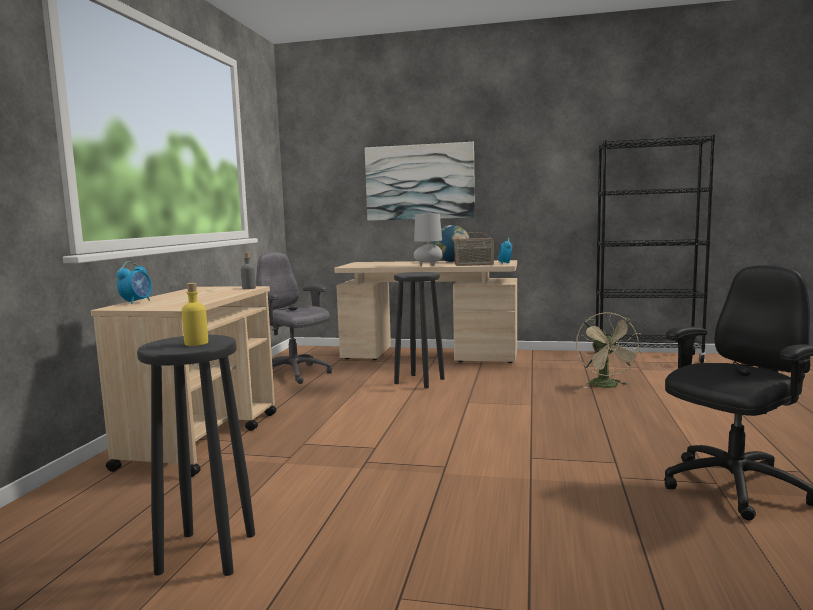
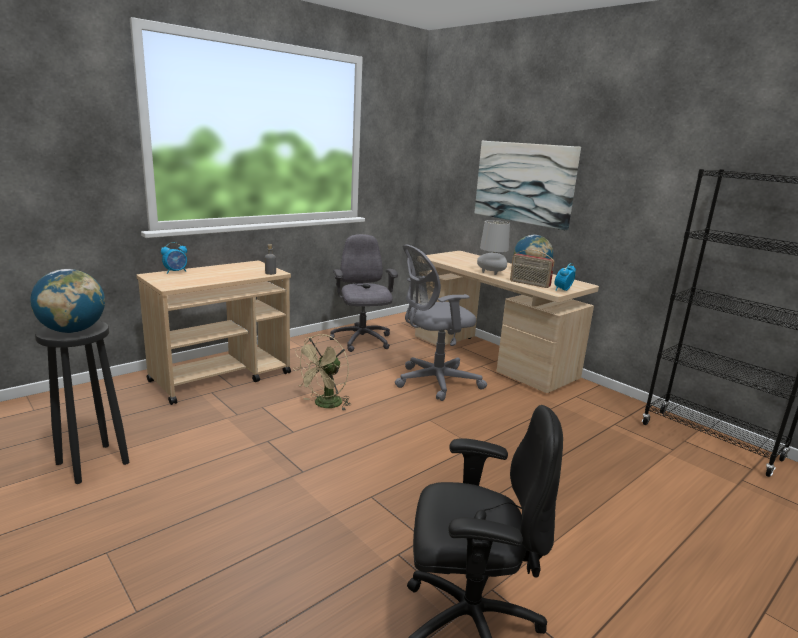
camera: 35 degrees right, 10 degrees up
yellow bottle [182,283,208,346] -> globe [30,269,105,333]
black stool [394,272,445,388] -> grey office chair [395,245,487,401]
beige fan [576,313,642,388] -> beige fan moved to [293,334,351,410]

